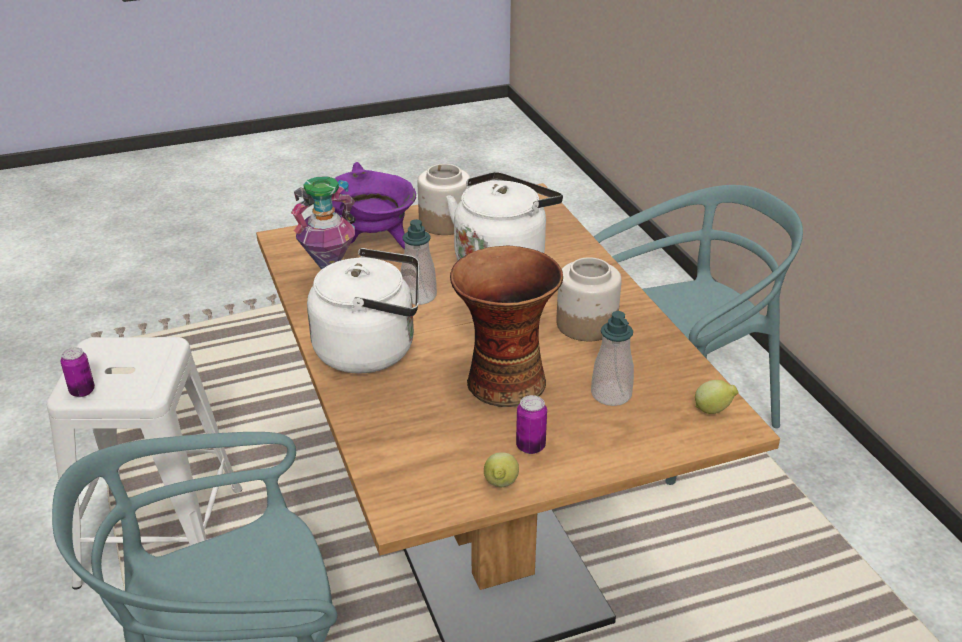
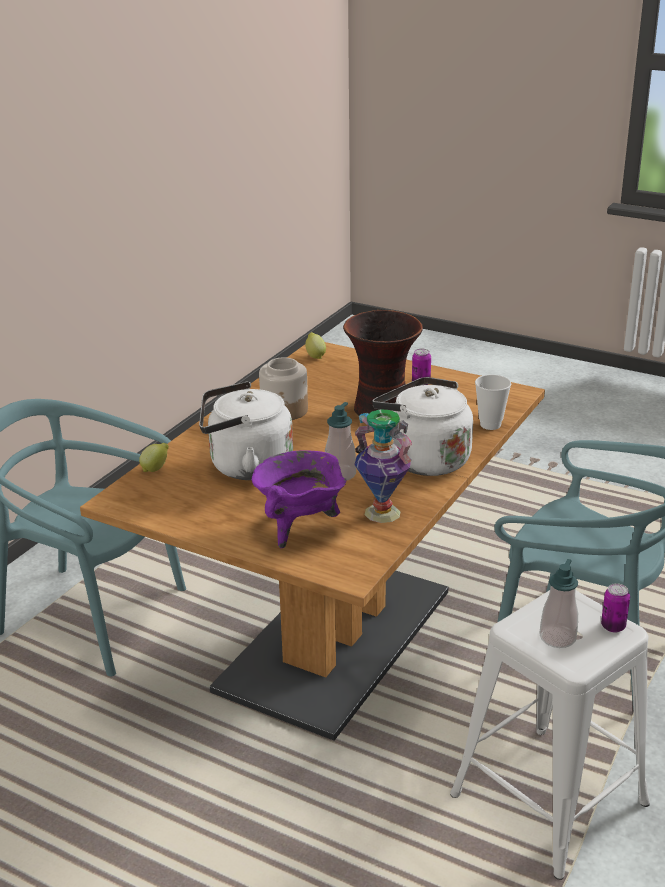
camera: 130 degrees left, 5 degrees down
jar [417,164,470,235] -> none
lemon [484,452,519,488] -> lemon moved to [139,443,169,472]
soap dispenser [591,311,634,406] -> soap dispenser moved to [539,559,578,648]
none -> cup [475,375,511,430]

